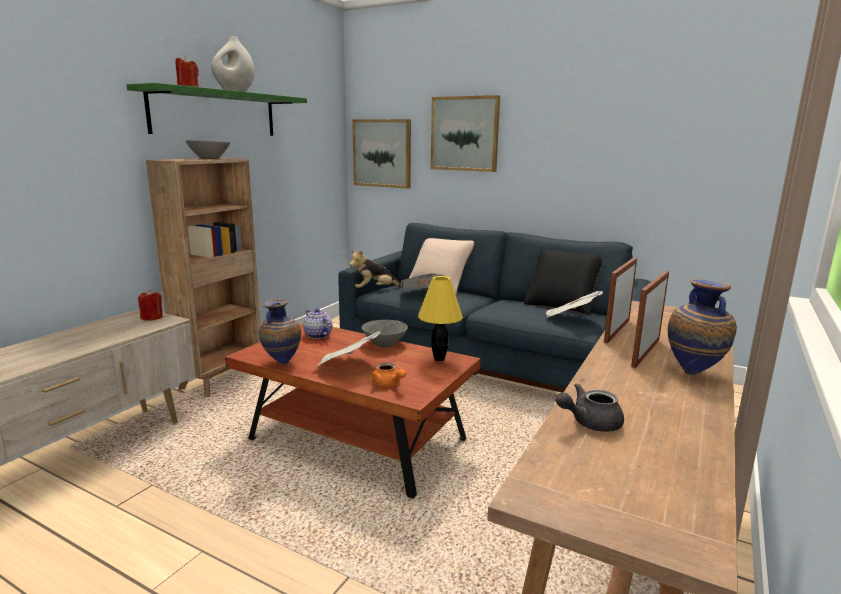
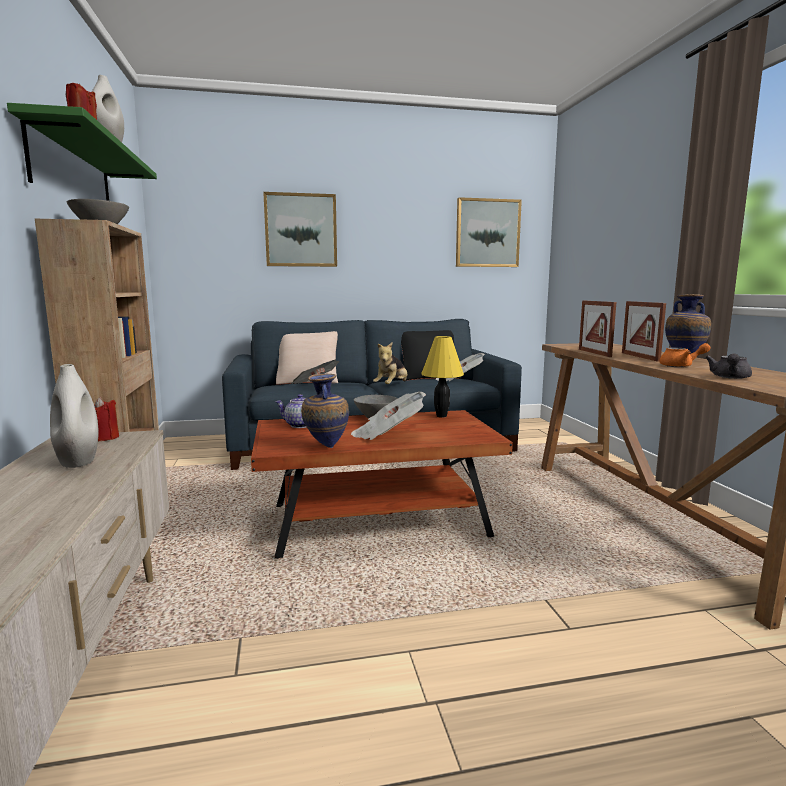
camera: 40 degrees left, 5 degrees down
plush toy [349,250,401,288] -> plush toy moved to [373,343,407,384]
picture [352,119,411,189] -> picture moved to [456,197,522,267]
orange teapot [371,363,406,387] -> orange teapot moved to [659,343,711,367]
none -> white vase [50,364,99,468]

